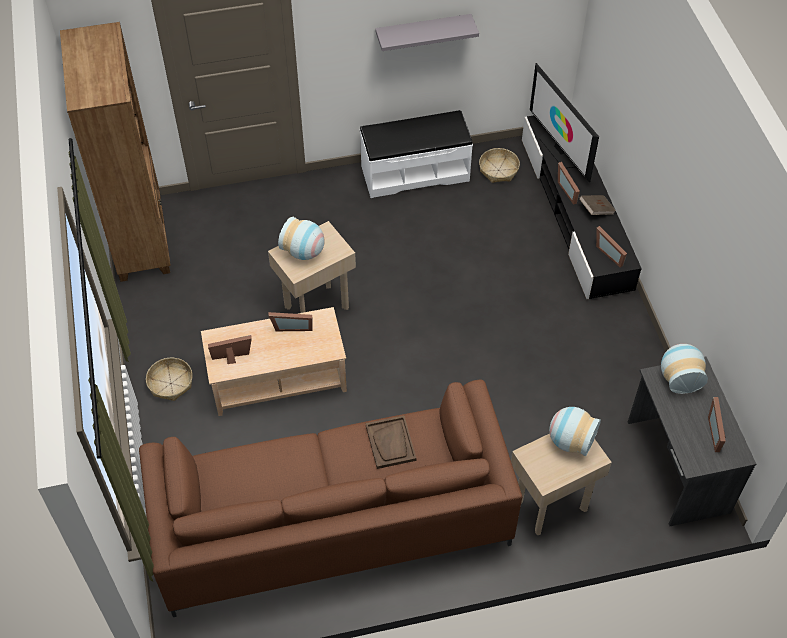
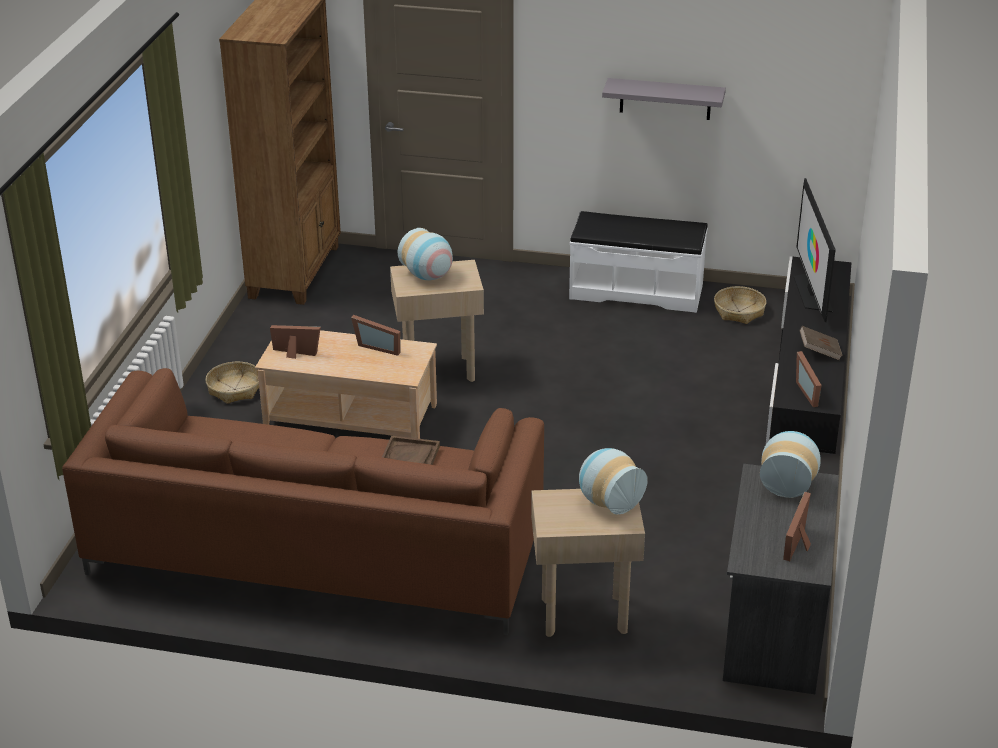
camera: 25 degrees right, 20 degrees down
picture frame [558,162,580,205] -> none

